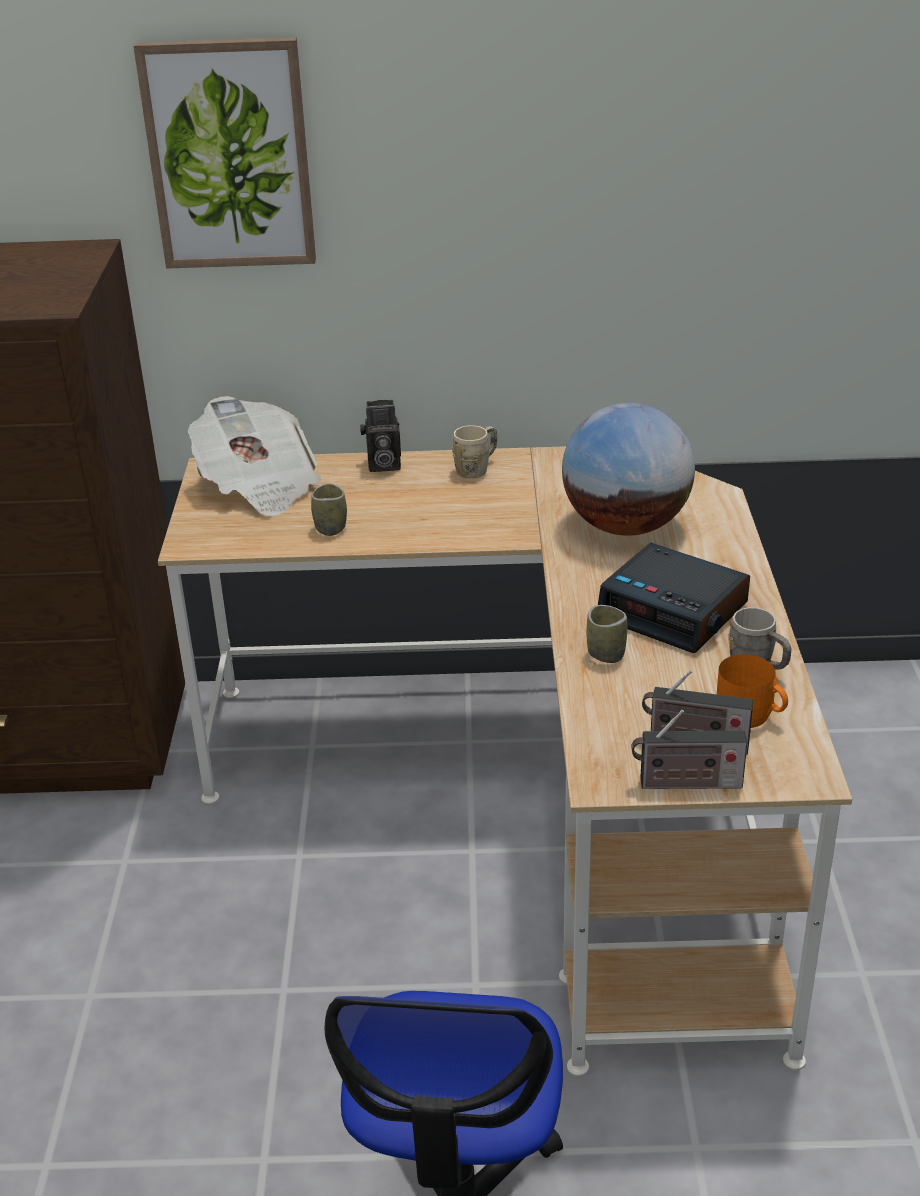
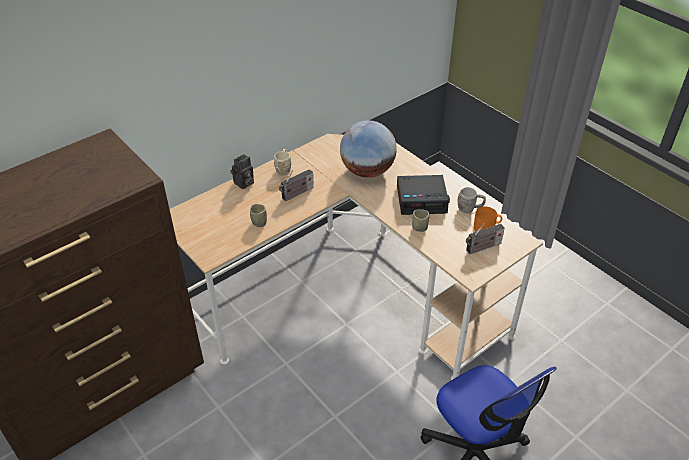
camera: 40 degrees left, 10 degrees up
picture [134,37,316,269] -> none
newspaper [188,396,321,517] -> none
radio [631,710,747,789] -> radio moved to [279,169,314,201]

